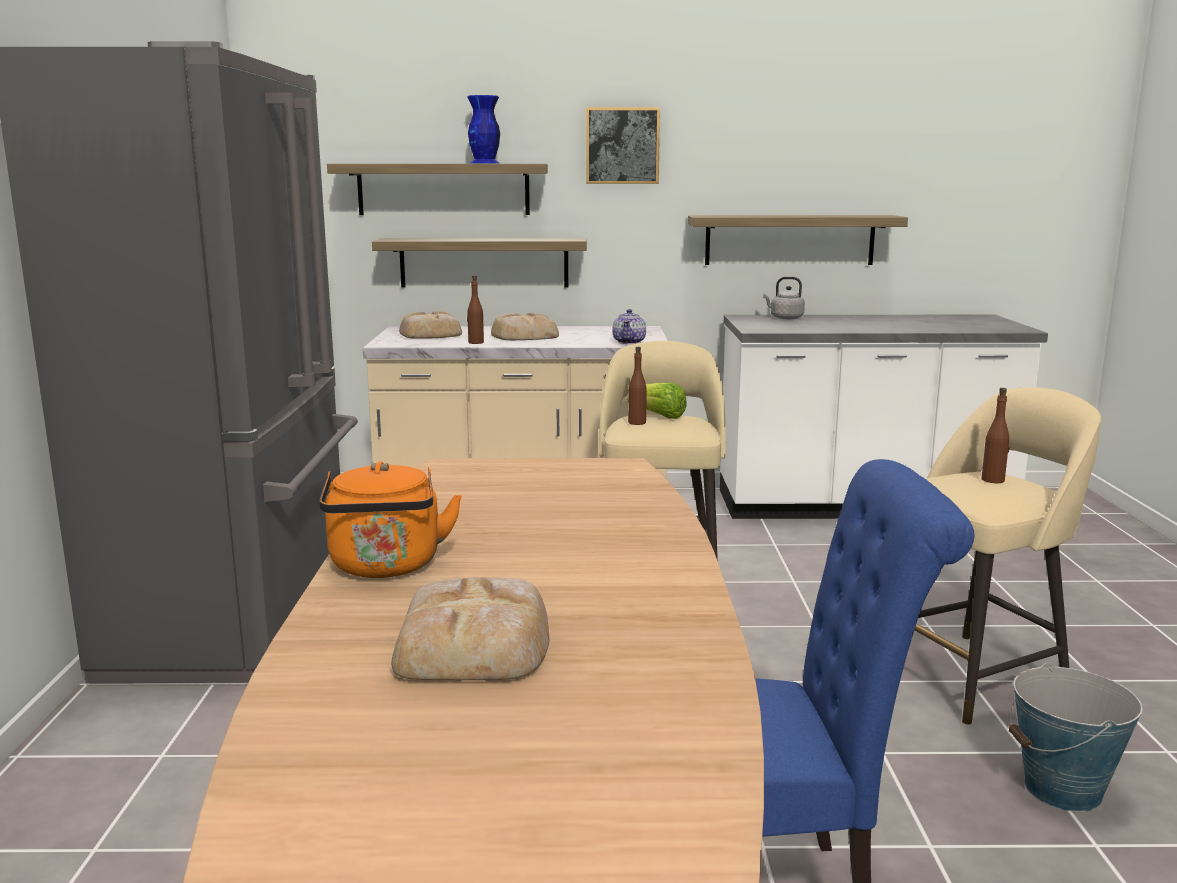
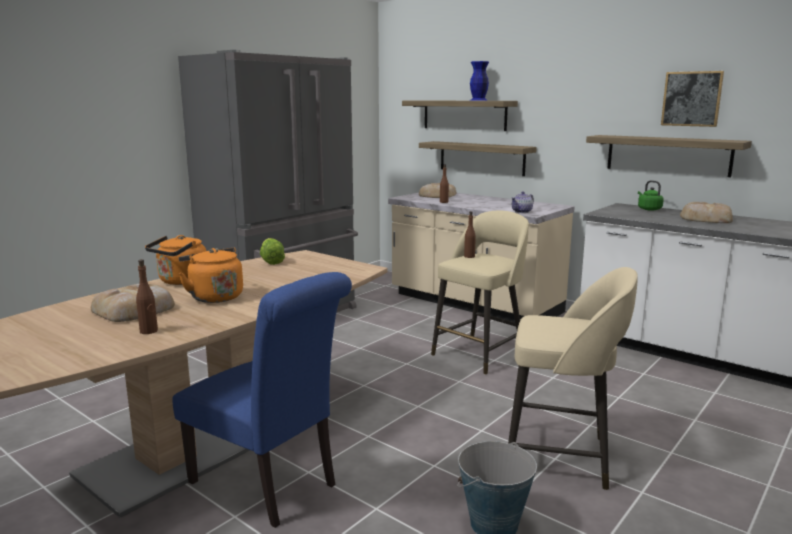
camera: 40 degrees right, 0 degrees up
bread [491,313,559,340] -> bread moved to [680,202,733,223]
picture [586,107,660,184] -> picture moved to [661,71,724,127]
lettuce [627,382,686,419] -> lettuce moved to [260,238,285,265]
grey kettle [763,277,805,319] -> green kettle [638,180,664,211]
brown bottle [981,388,1009,483] -> brown bottle moved to [136,259,158,334]
none -> orange kettle [178,248,243,303]

